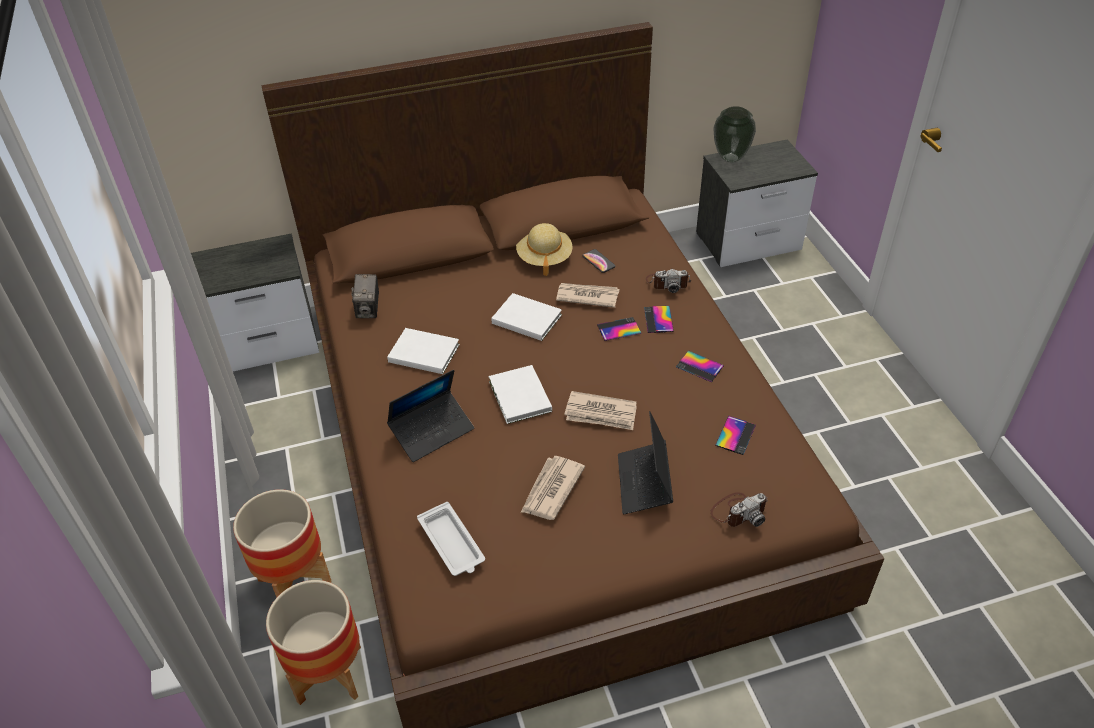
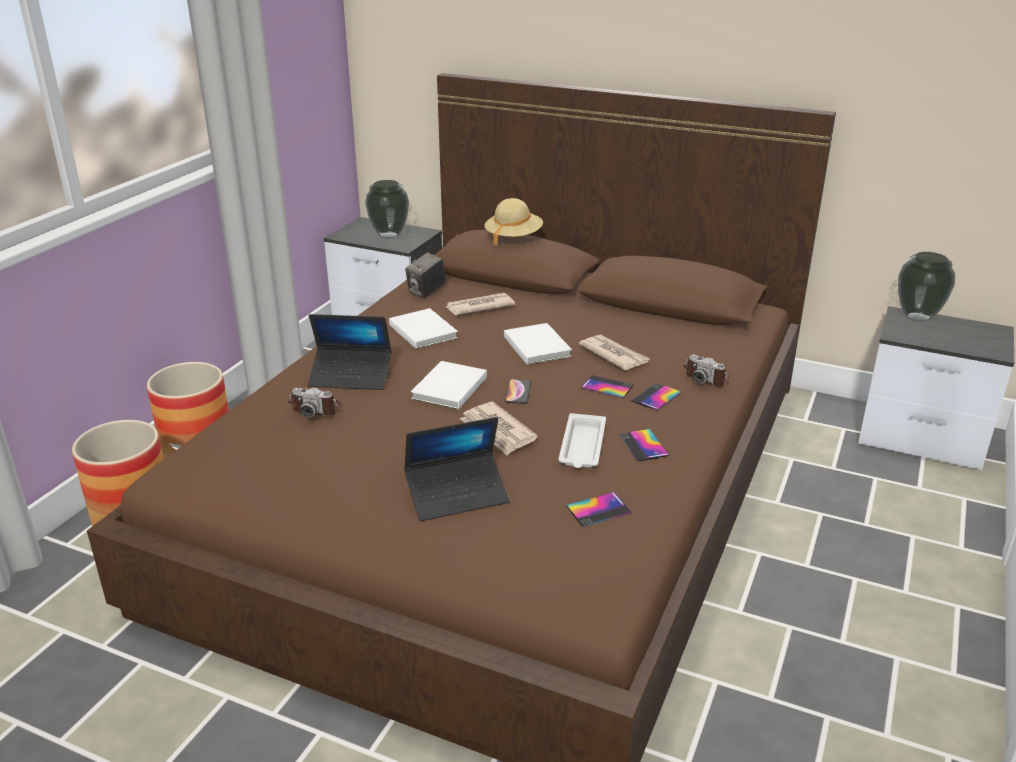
camera: 40 degrees right, 15 degrees down
white tray [417,502,485,576] -> white tray moved to [559,413,606,468]
beige hat [516,223,572,276] -> beige hat moved to [484,198,543,246]
newspaper [521,456,585,520] -> newspaper moved to [446,293,515,315]
phone [582,249,616,273] -> phone moved to [505,379,531,404]
laptop [618,411,673,514] -> laptop turned 150 degrees counterclockwise [404,417,510,521]
camera [710,492,767,527] -> camera moved to [288,387,340,417]
none -> vase [365,180,409,239]

